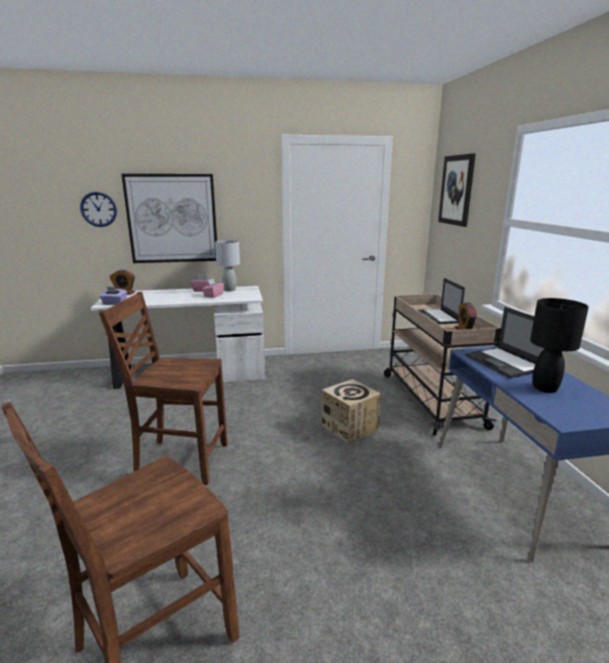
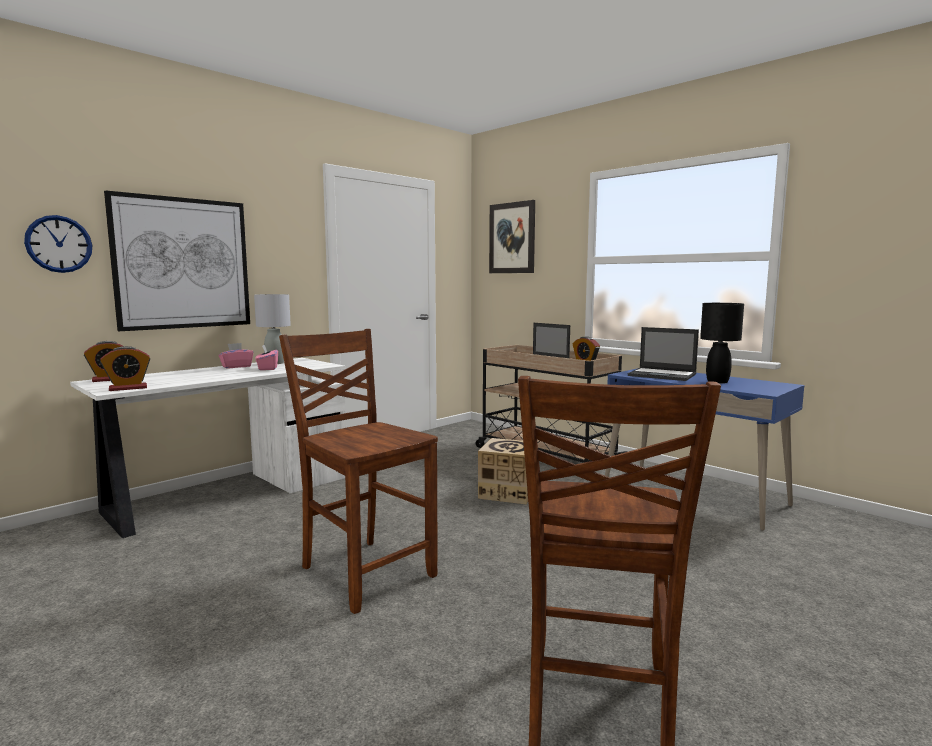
camera: 35 degrees left, 10 degrees down
purple tissue box [99,287,127,305] -> alarm clock [100,346,150,391]
brown chair [99,292,228,485] -> brown chair turned 75 degrees clockwise [279,329,438,614]

